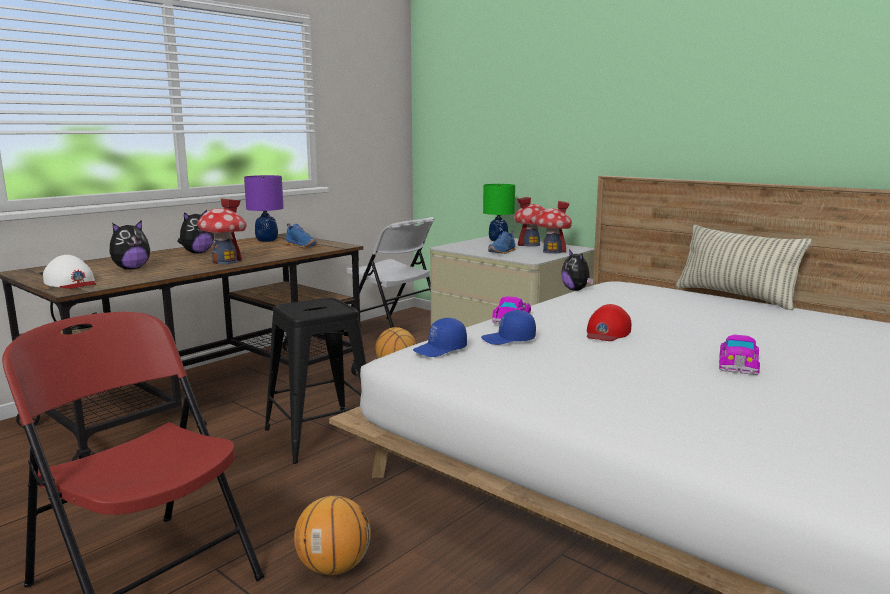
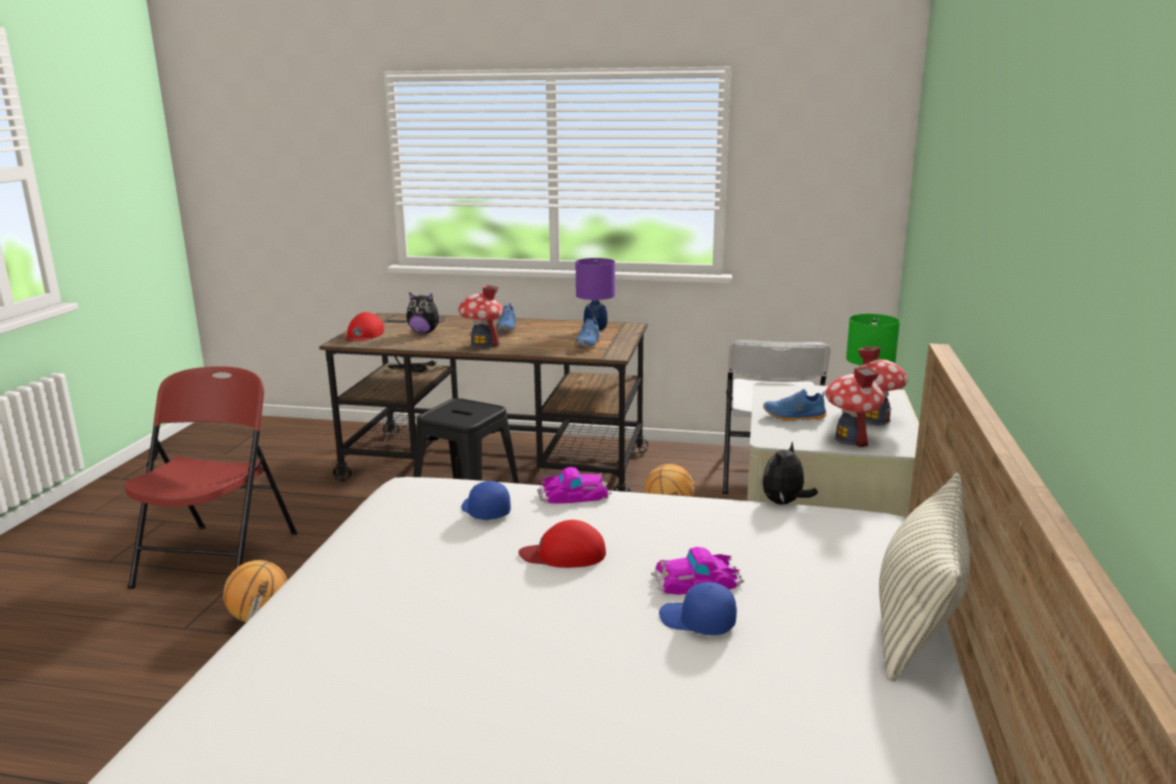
camera: 60 degrees right, 5 degrees up
white cap [43,255,96,289] -> red cap [346,312,384,341]
plush toy [177,210,214,254] -> blue shoe [496,303,516,331]
blue cap [413,318,467,357] -> blue cap moved to [659,582,737,635]
toy car [719,334,760,375] -> toy car moved to [651,547,744,595]

